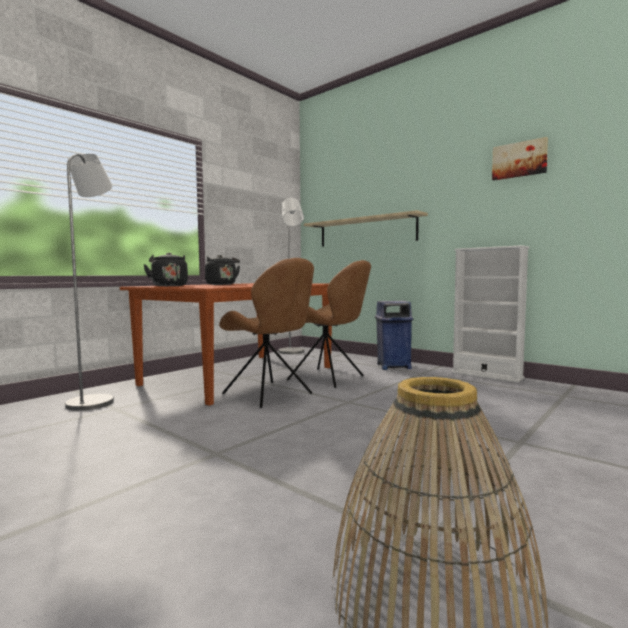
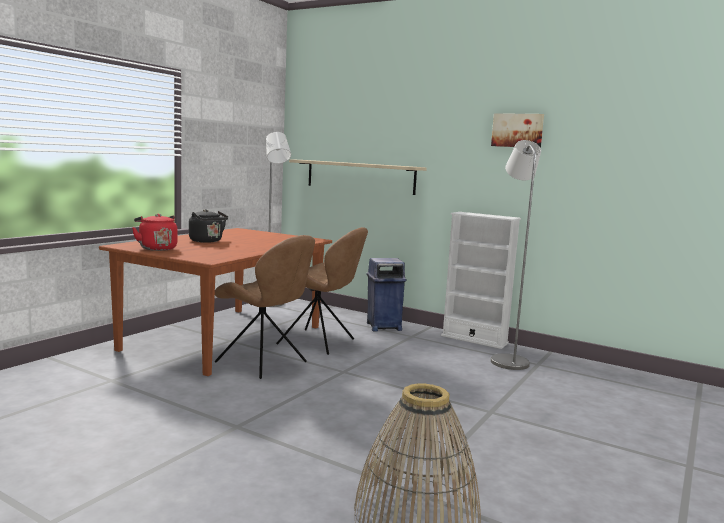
camera: 10 degrees left, 5 degrees up
grey floor lamp [65,154,114,411] -> grey floor lamp moved to [491,140,541,370]
black kettle [143,253,188,286] -> red kettle [132,214,178,251]

